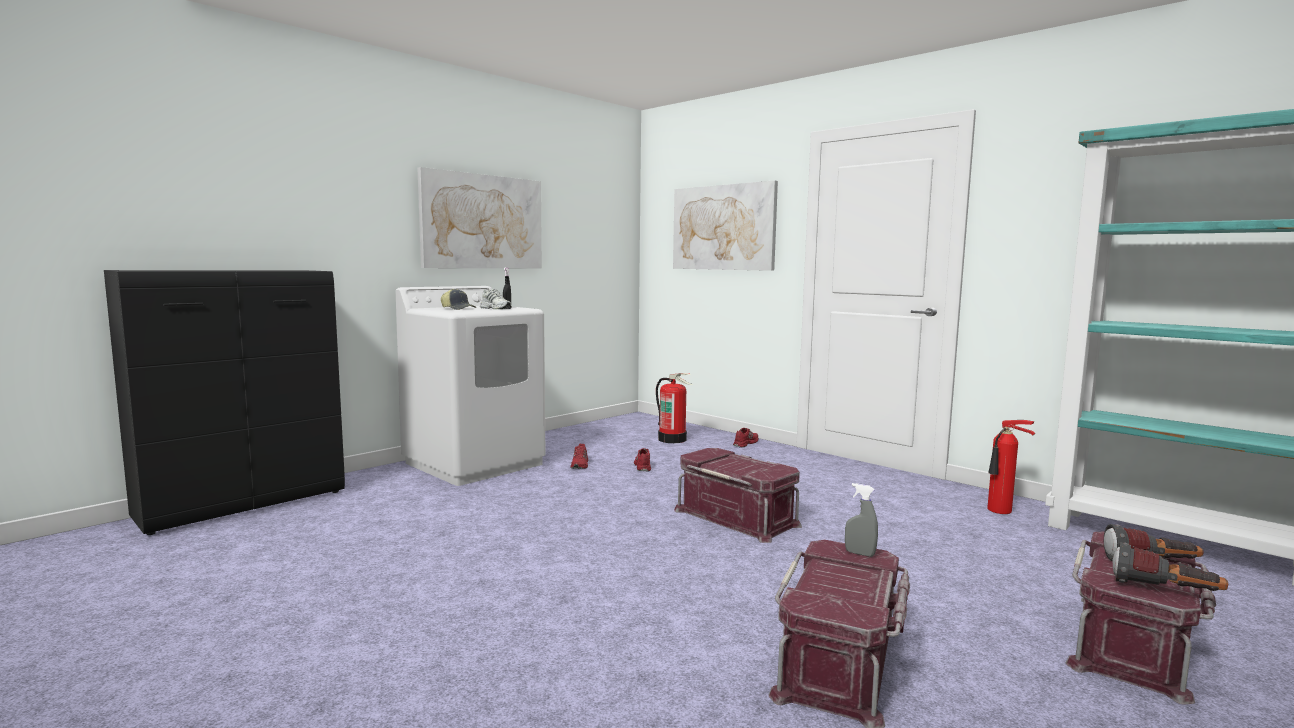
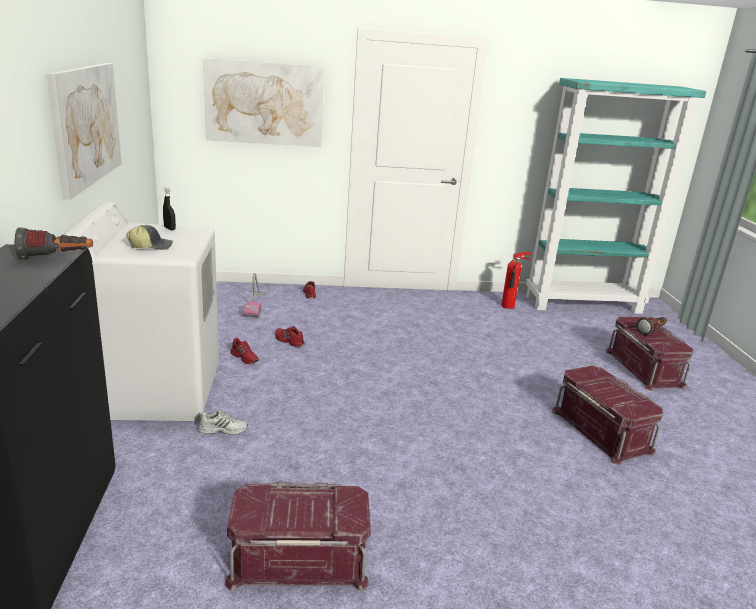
camera: 50 degrees left, 15 degrees up
white shoe [480,289,512,309] -> white shoe moved to [198,411,248,435]
fire extinguisher [656,373,693,443] -> vacuum cleaner [243,273,266,317]
red storage box [674,448,802,543] -> red storage box moved to [224,482,371,591]
grey spray bottle [845,483,878,557] -> none
flashlight [1113,542,1228,591] -> flashlight moved to [14,227,93,259]

